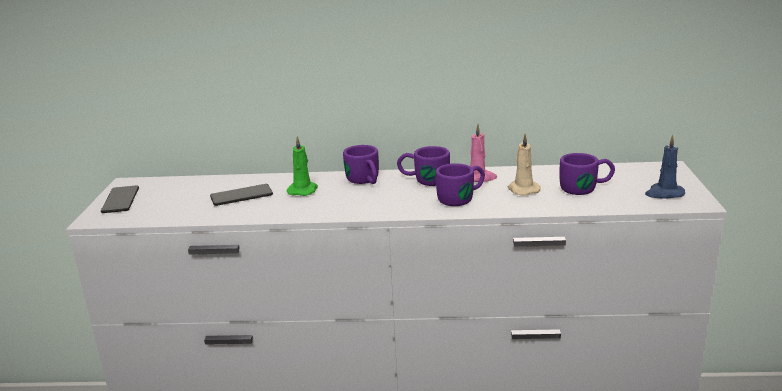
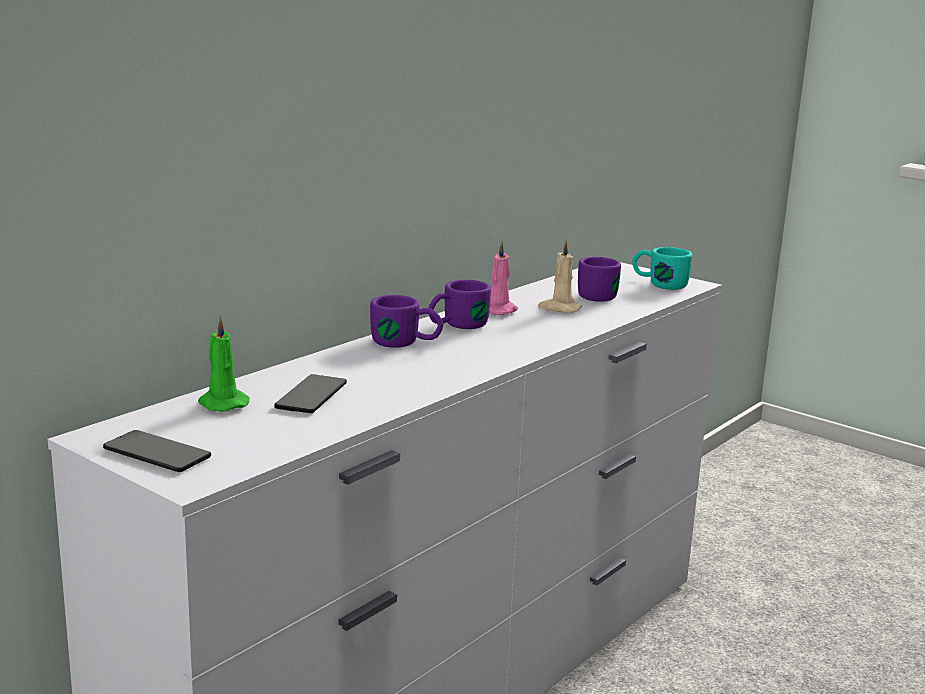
camera: 55 degrees left, 5 degrees down
green candle [286,136,318,196] -> green candle moved to [198,316,250,412]
purple mug [436,163,485,206] -> none
blue candle [645,135,685,199] -> turquoise mug [632,247,692,290]

